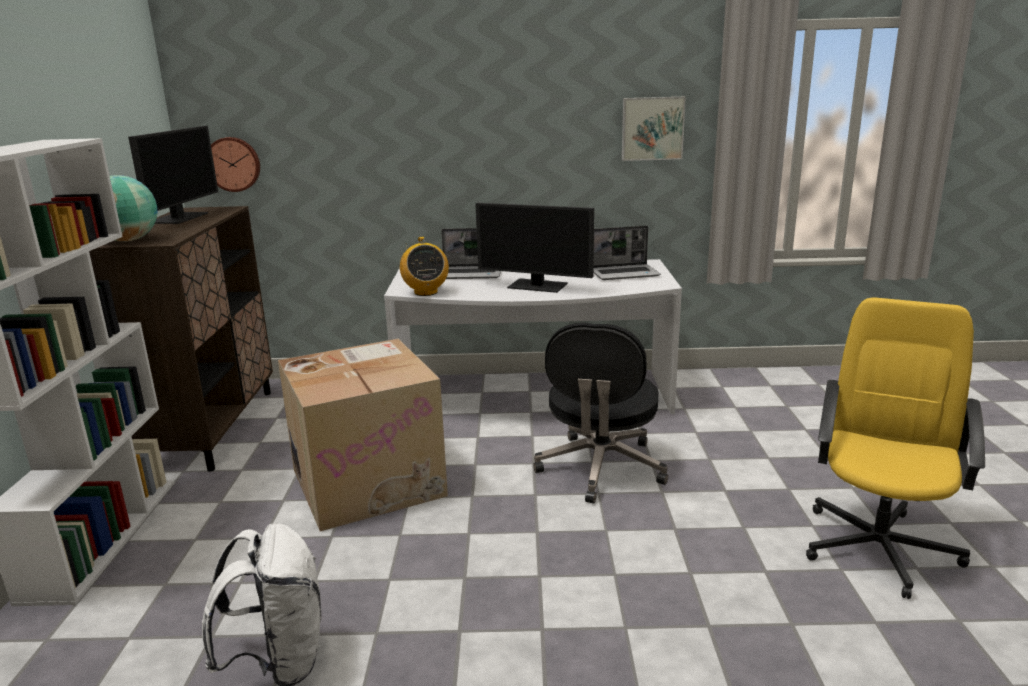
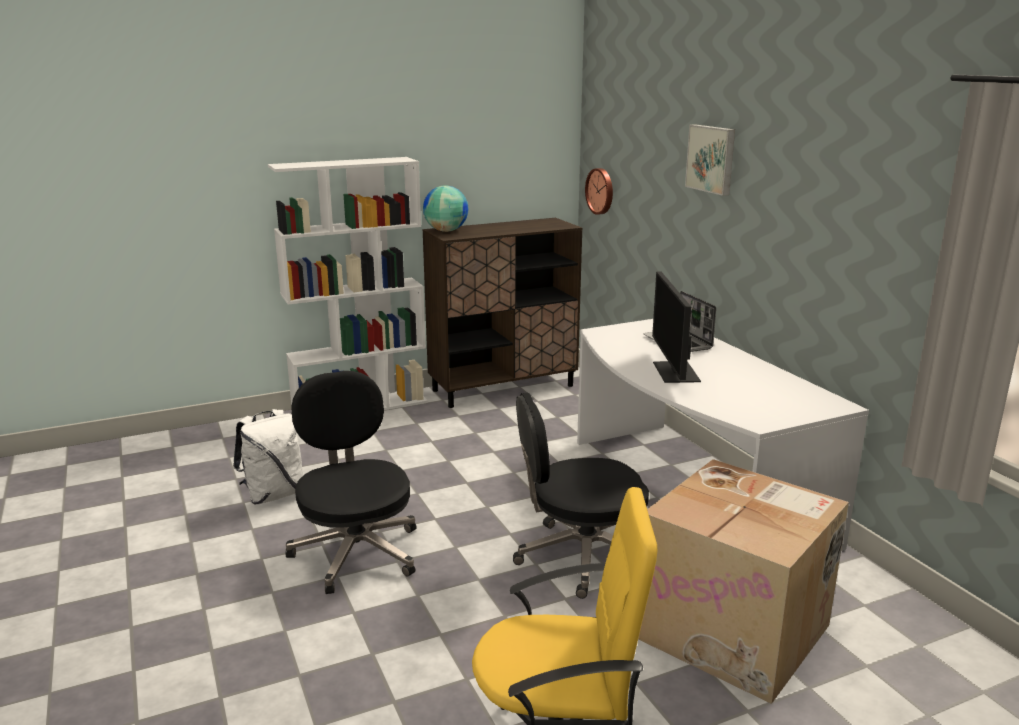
camera: 65 degrees right, 0 degrees up
monitor [128,126,218,224] -> none
cardboard box [278,339,448,531] -> cardboard box moved to [638,459,849,704]
radio [400,237,449,296] -> none
laptop [593,226,661,280] -> none
picture [622,97,686,161] -> picture moved to [685,124,735,196]
none -> black office chair [285,371,417,594]

